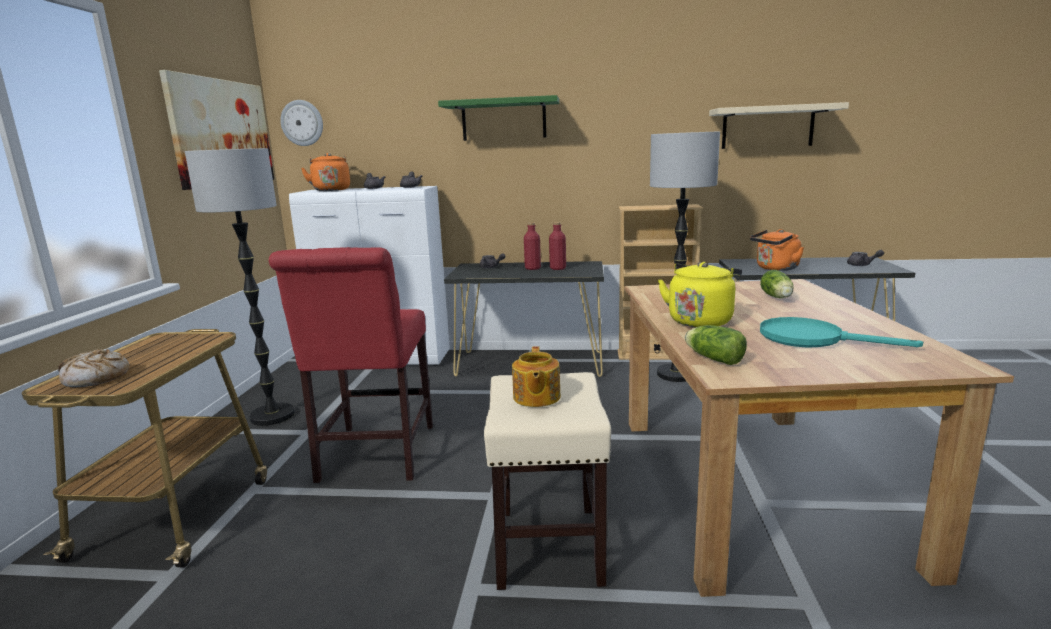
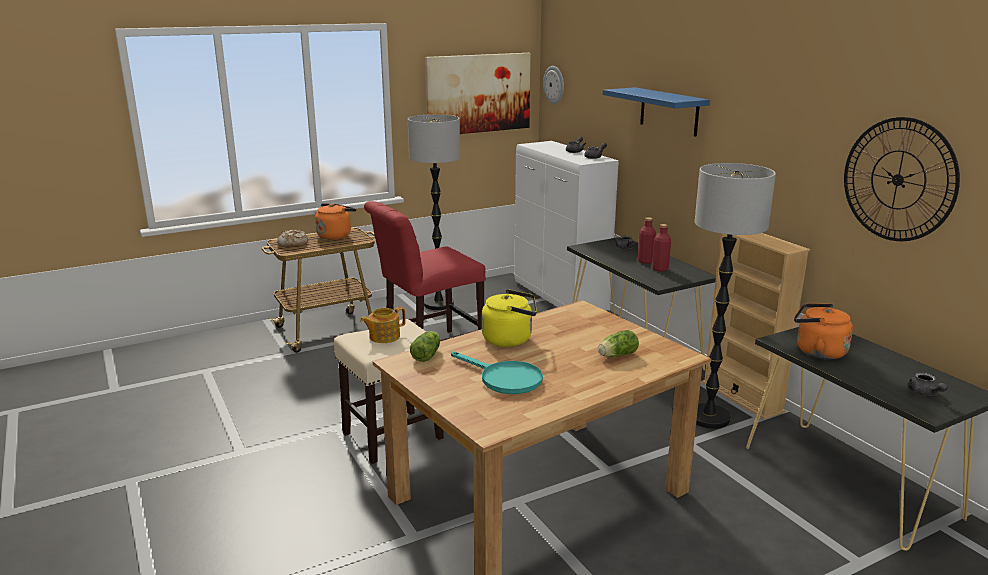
camera: 55 degrees right, 5 degrees up
orange kettle [301,153,350,191] -> orange kettle moved to [315,204,356,240]
green shelf [438,95,559,141] -> blue shelf [603,87,710,137]
beige shelf [709,102,849,149] -> wall clock [844,117,960,241]
turquoise frying pan [760,317,923,347] -> turquoise frying pan turned 135 degrees clockwise [451,351,543,394]

